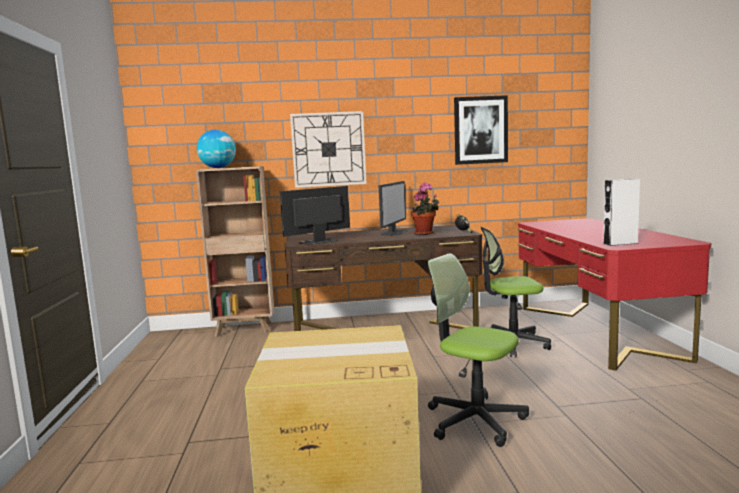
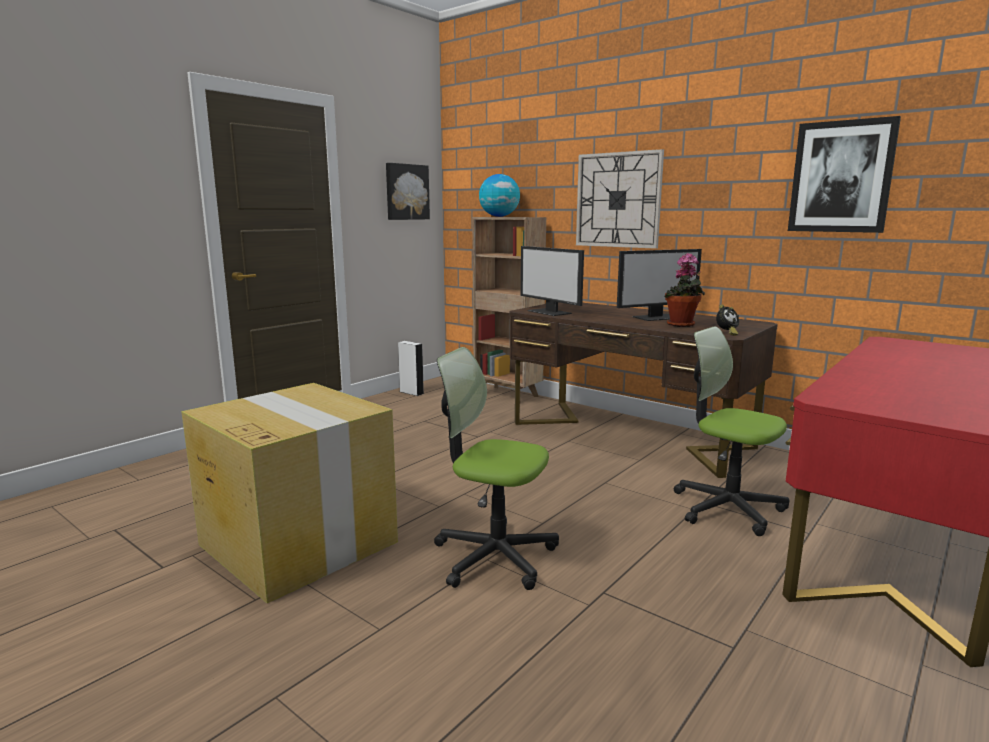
camera: 45 degrees right, 5 degrees up
monitor [280,186,350,245] -> monitor turned 135 degrees counterclockwise [521,246,584,316]
office chair [428,253,529,447] -> office chair turned 60 degrees counterclockwise [434,347,559,590]
white speaker [603,179,640,246] -> white speaker moved to [398,341,424,396]
none -> picture [386,163,430,220]

